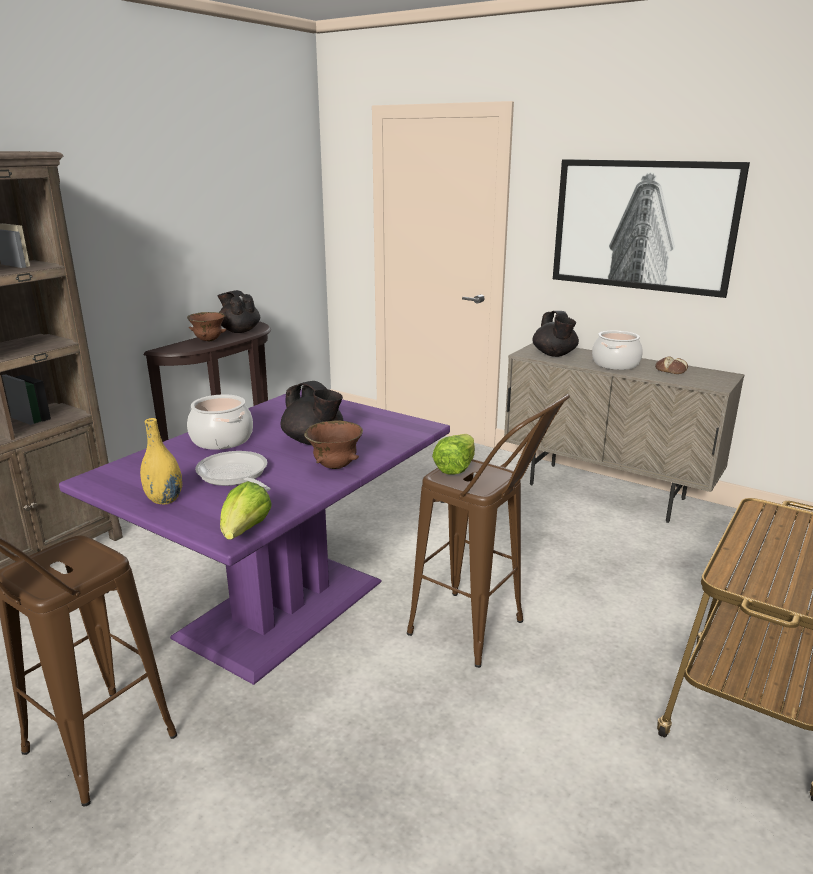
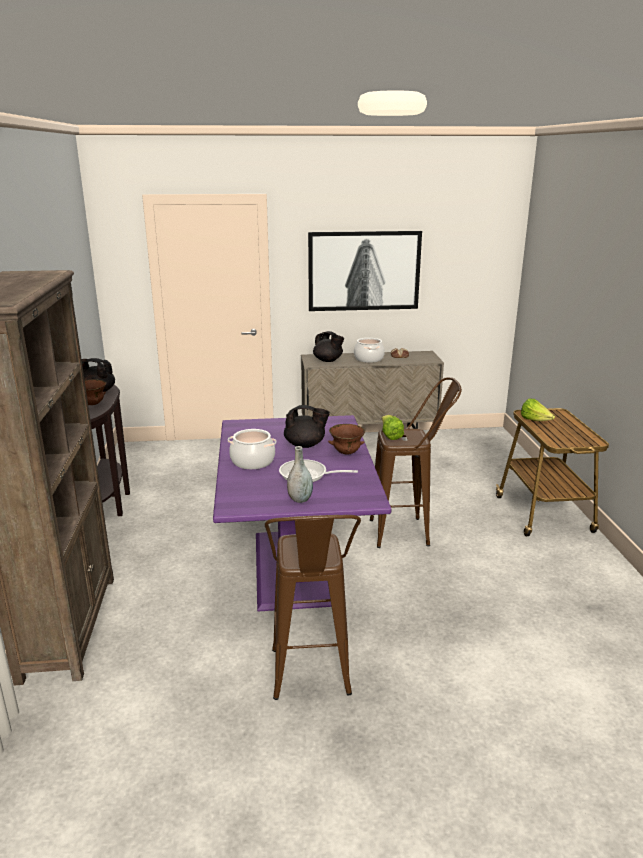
camera: 40 degrees left, 0 degrees up
yellow vase [140,418,182,504] -> grey vase [287,446,313,503]
lettuce [220,481,272,540] -> lettuce moved to [521,399,555,421]

